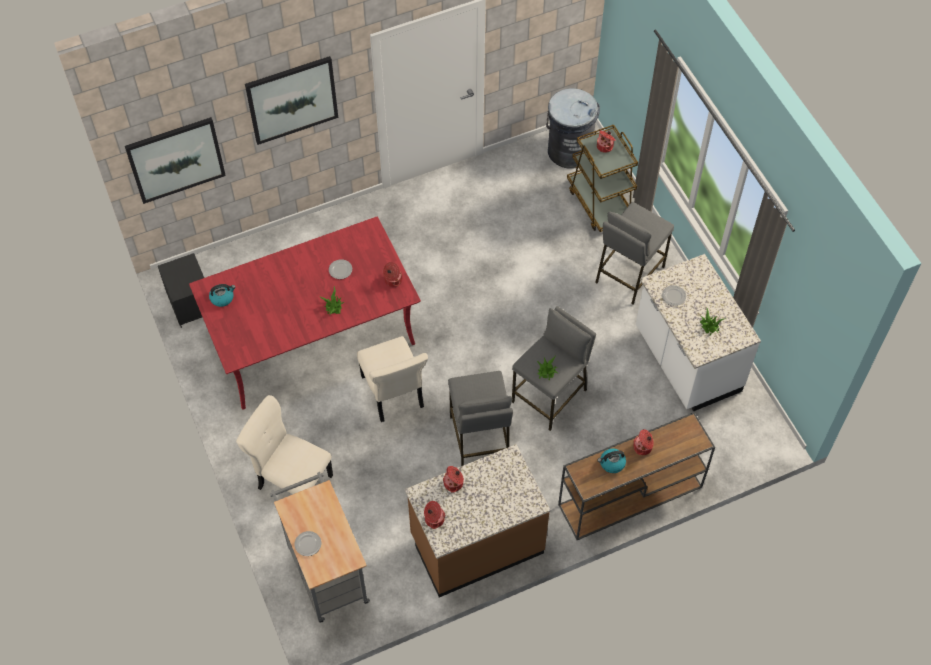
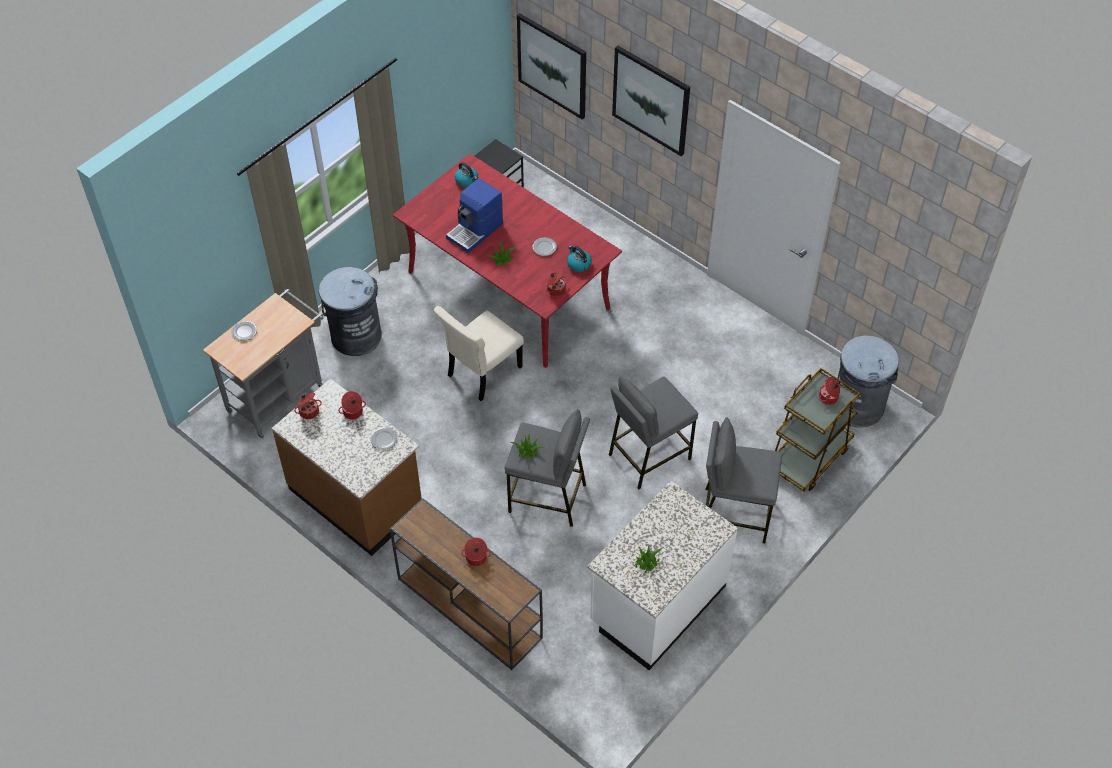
camera: 65 degrees right, 5 degrees down
beige chair [236,395,333,494] -> grey trash can [319,267,382,356]
grey stool [448,371,513,466] -> grey stool moved to [609,376,698,489]
kettle [597,448,626,473] -> kettle moved to [567,245,592,272]
plate [662,285,686,306] -> plate moved to [370,427,397,450]
none -> coffee machine [446,178,503,253]

